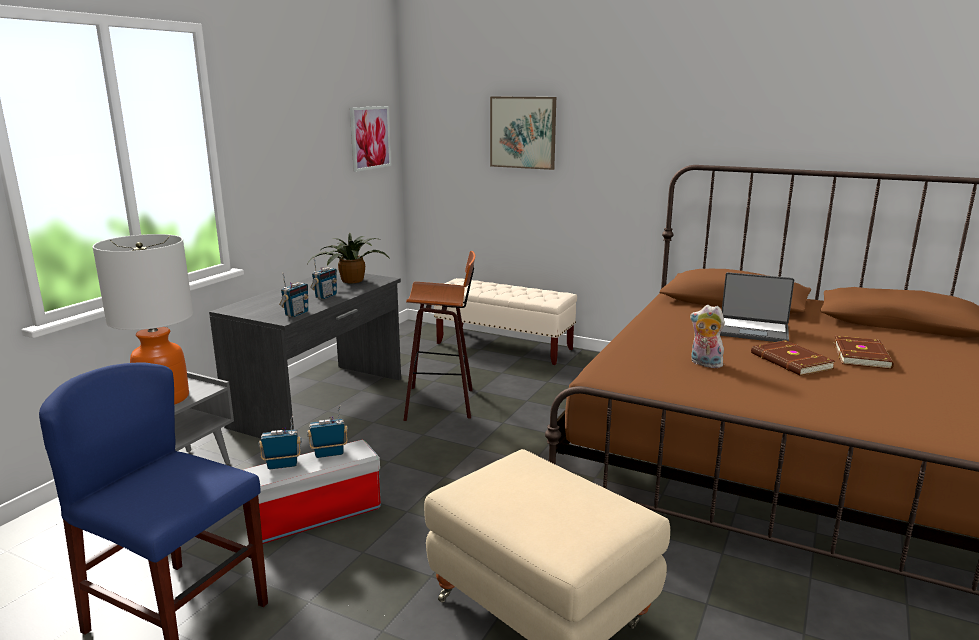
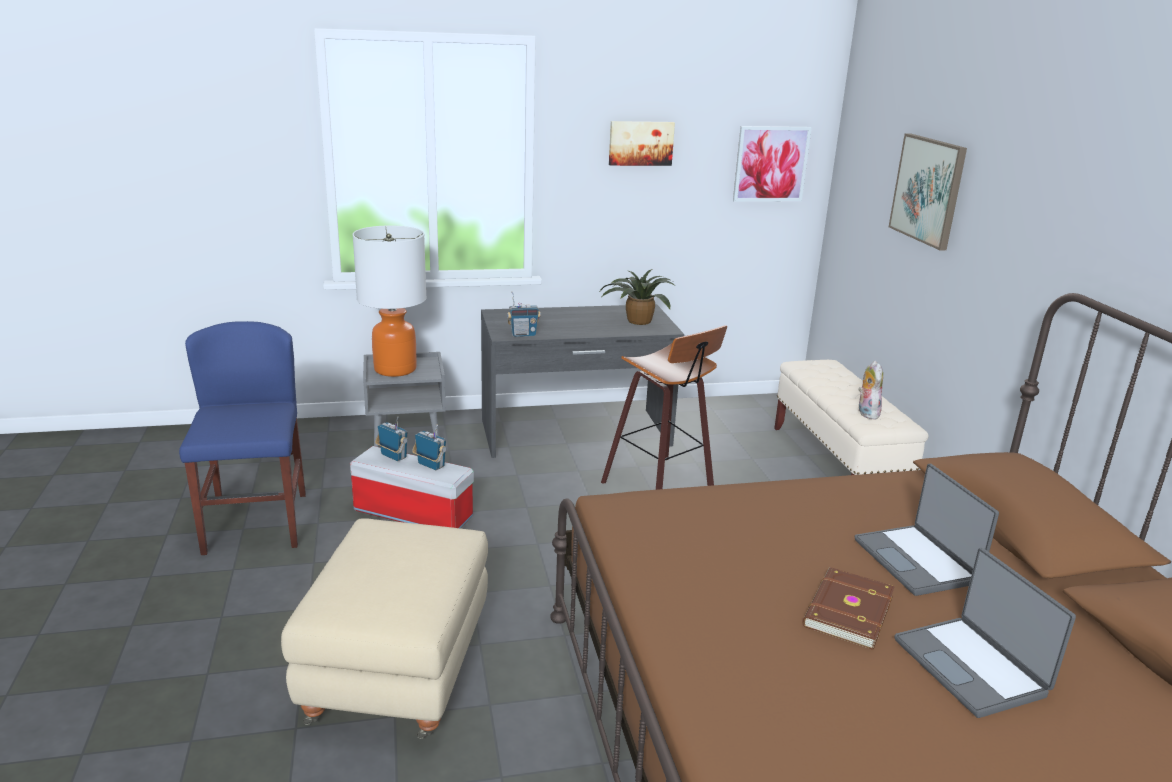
camera: 50 degrees right, 5 degrees up
radio [310,258,337,299] -> none
plush toy [690,305,726,368] -> plush toy moved to [858,361,883,419]
brown book [833,336,894,369] -> laptop [894,548,1076,718]
none -> picture [609,121,675,166]

